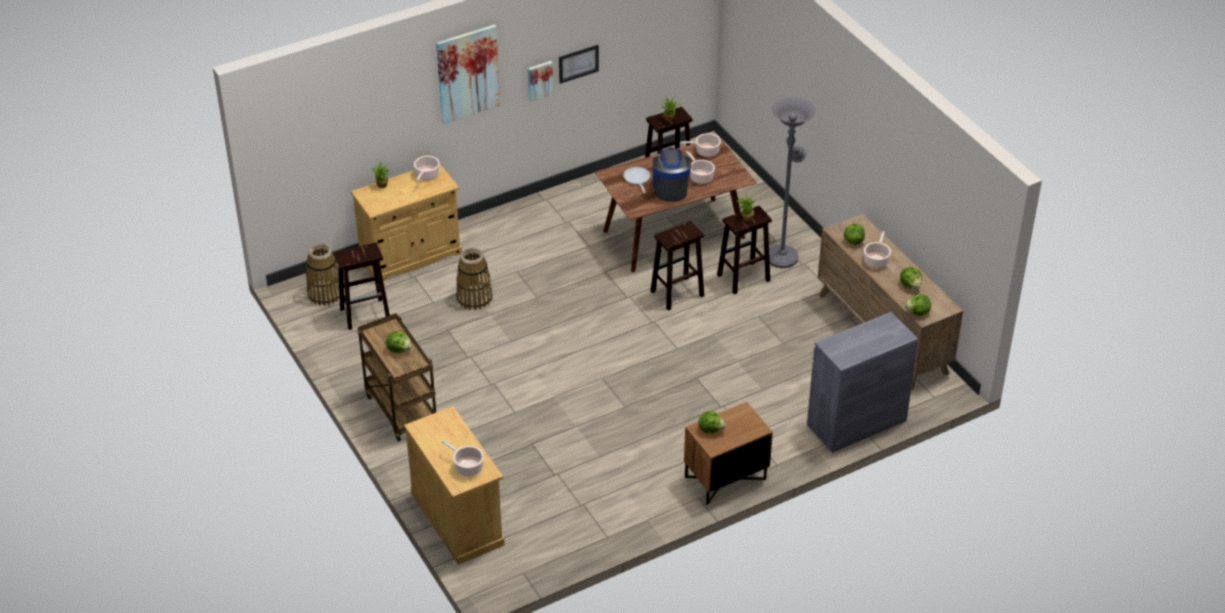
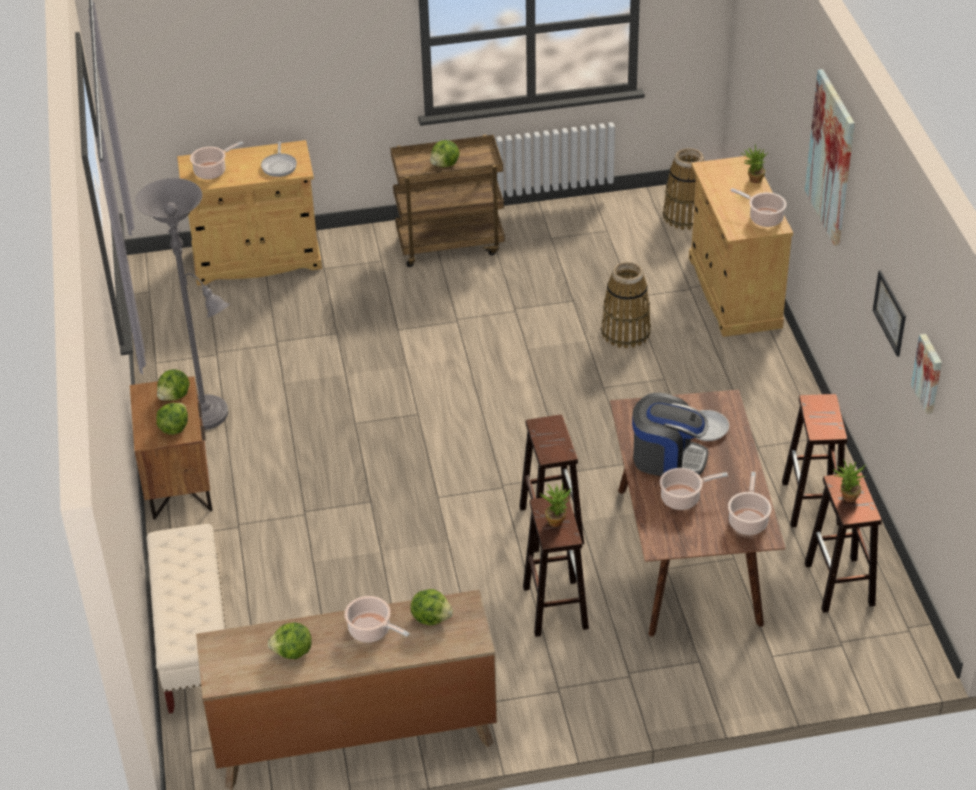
camera: 110 degrees right, 0 degrees up
brown stool [334,242,390,330] -> brown stool moved to [782,394,847,527]
picture [528,61,554,102] -> picture moved to [911,334,942,414]
grey floor lamp [769,97,816,268] -> grey floor lamp moved to [135,178,230,430]
grey cabinet [807,312,918,453] -> beige bench [146,524,226,714]
lettuce [905,294,931,316] -> lettuce moved to [156,403,188,435]
none -> frying pan [261,141,297,177]

